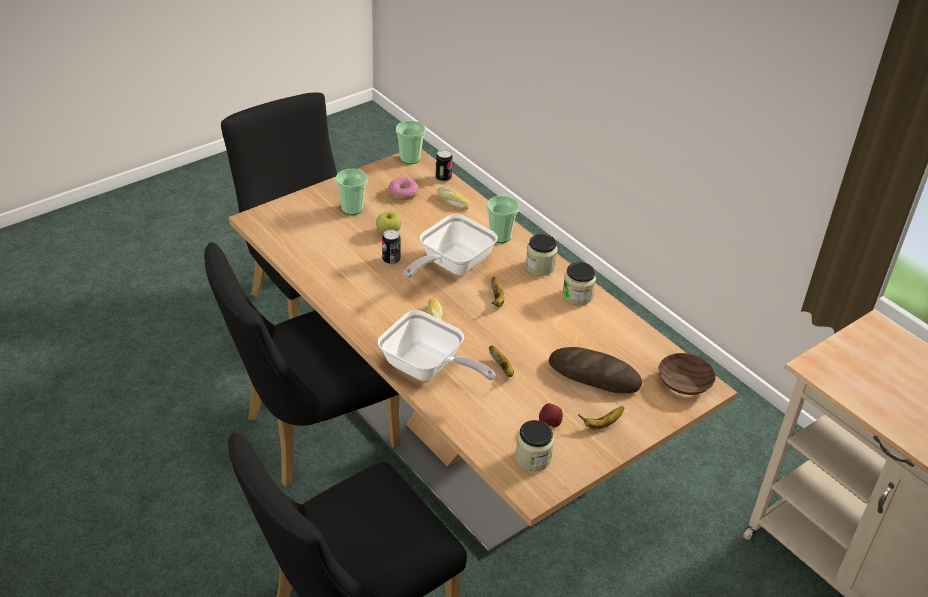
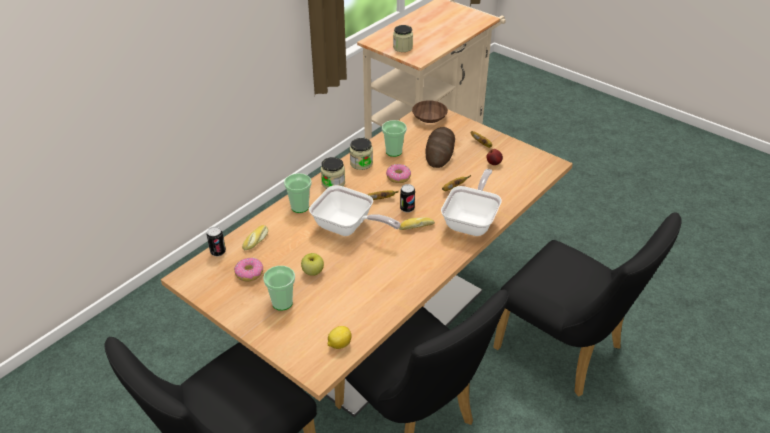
camera: 100 degrees left, 0 degrees up
can [382,230,401,265] -> can moved to [400,184,415,212]
cup [396,120,426,164] -> cup moved to [382,120,407,157]
jar [515,420,554,472] -> jar moved to [393,25,413,52]
none -> lemon [327,326,352,349]
none -> donut [386,164,411,183]

